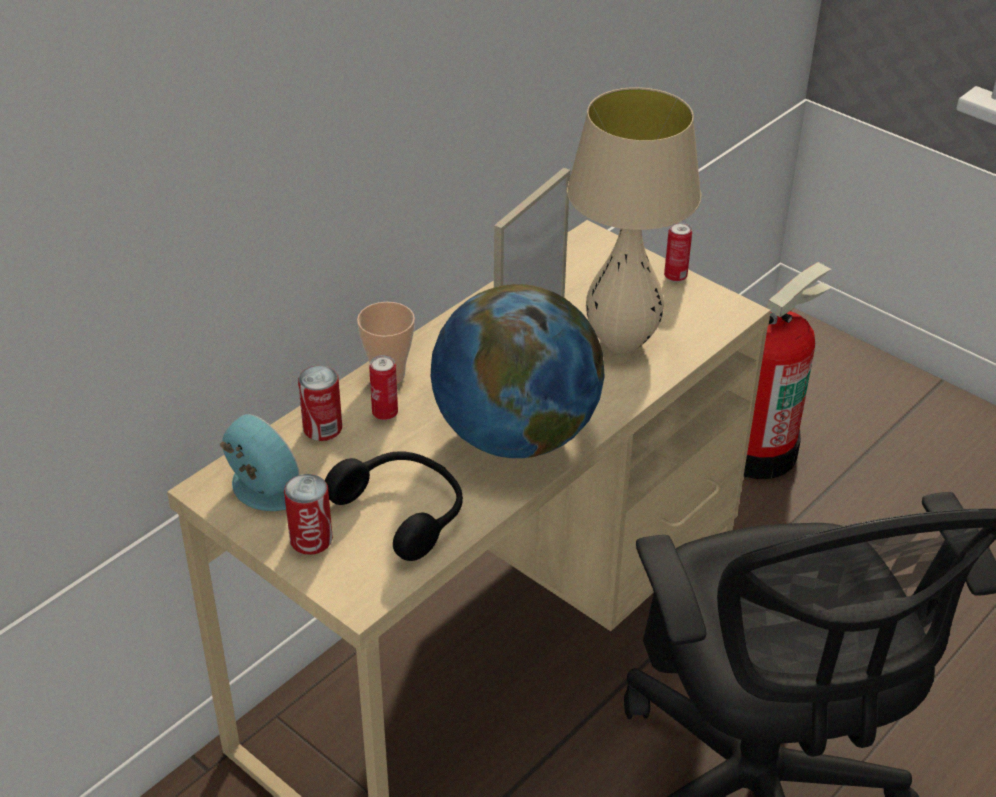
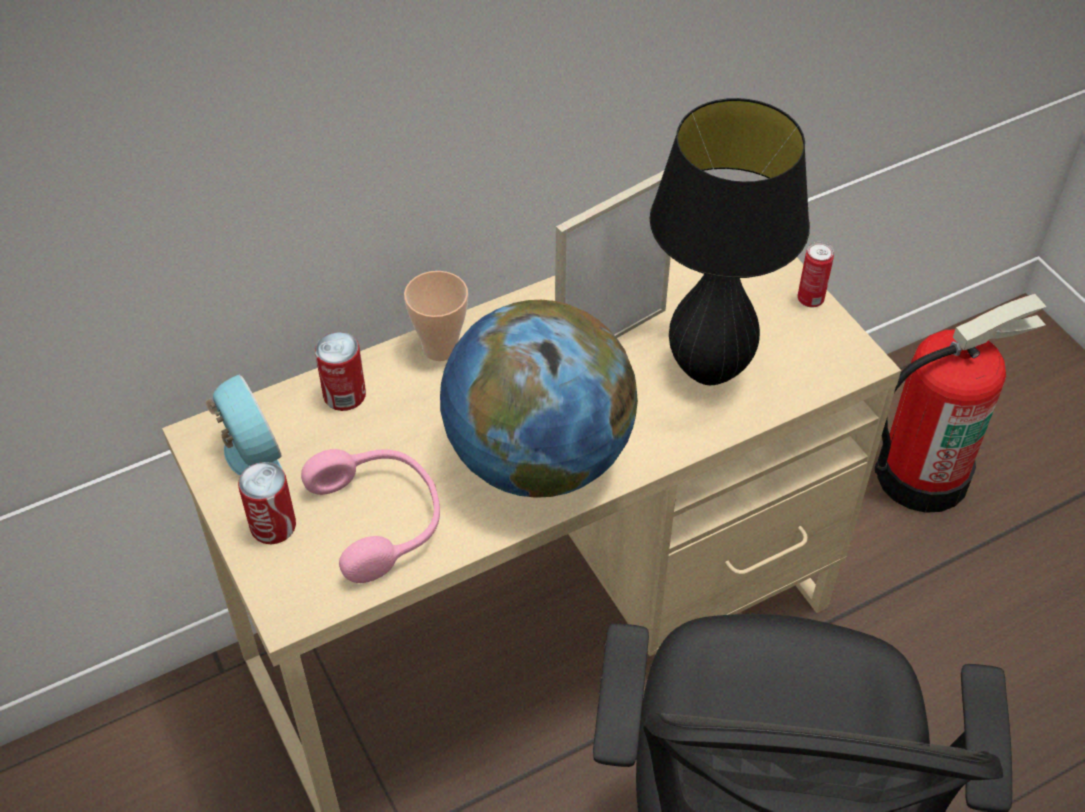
camera: 20 degrees right, 10 degrees up
black headphones [325,451,463,561] -> pink headphones [301,449,440,583]
can [369,355,398,420] -> none
beige table lamp [567,87,701,353] -> black table lamp [650,98,810,385]

